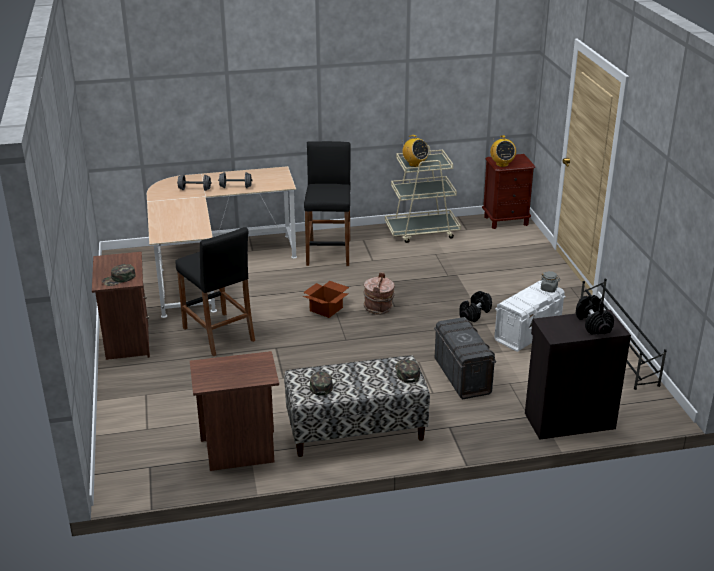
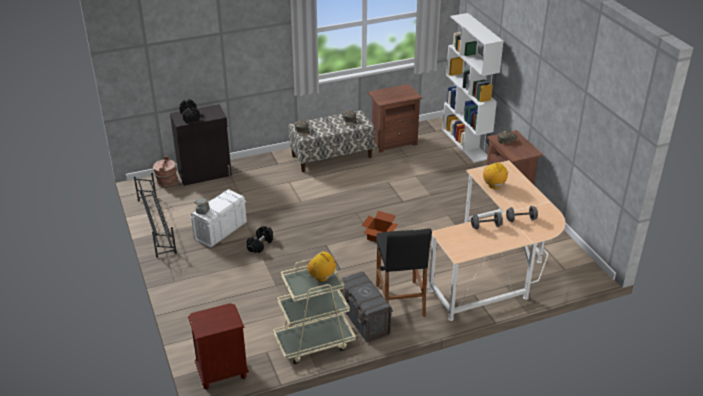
camera: 170 degrees right, 5 degrees up
black stool [175,227,255,356] -> none
brown bucket [364,272,394,315] -> brown bucket moved to [153,156,178,188]
grey storage box [434,317,496,399] -> grey storage box moved to [340,272,393,342]
radio [490,135,516,167] -> radio moved to [483,162,508,189]
none -> white bookcase [442,13,503,163]

